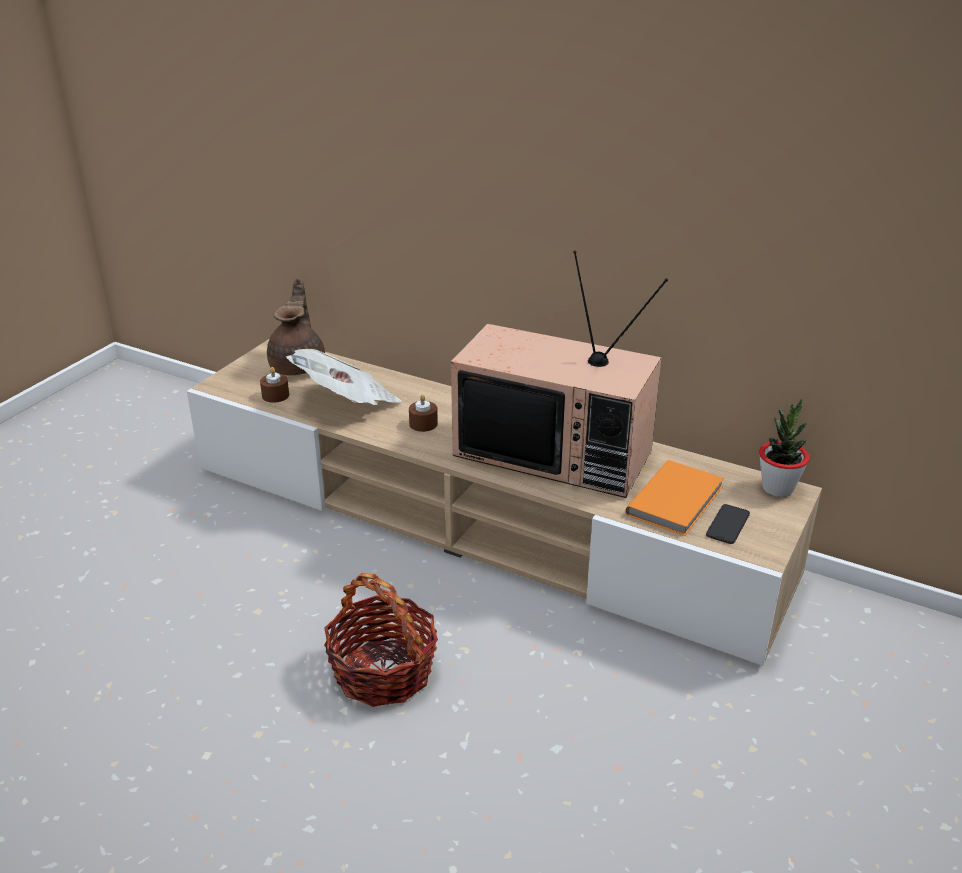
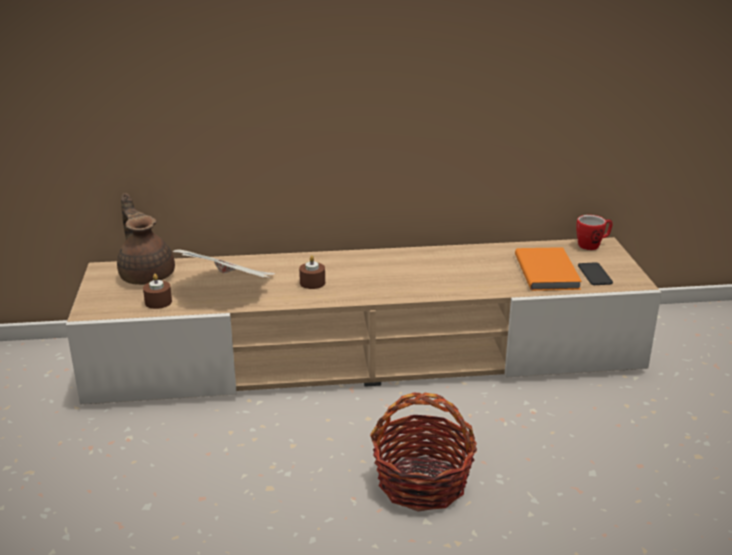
camera: 35 degrees left, 5 degrees down
television [451,251,668,498] -> none
potted plant [759,399,810,497] -> mug [576,215,613,250]

